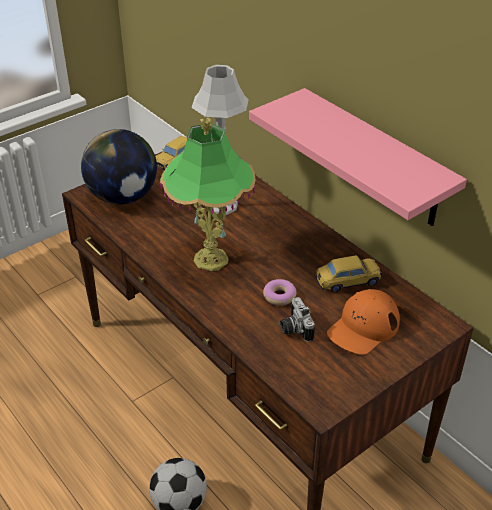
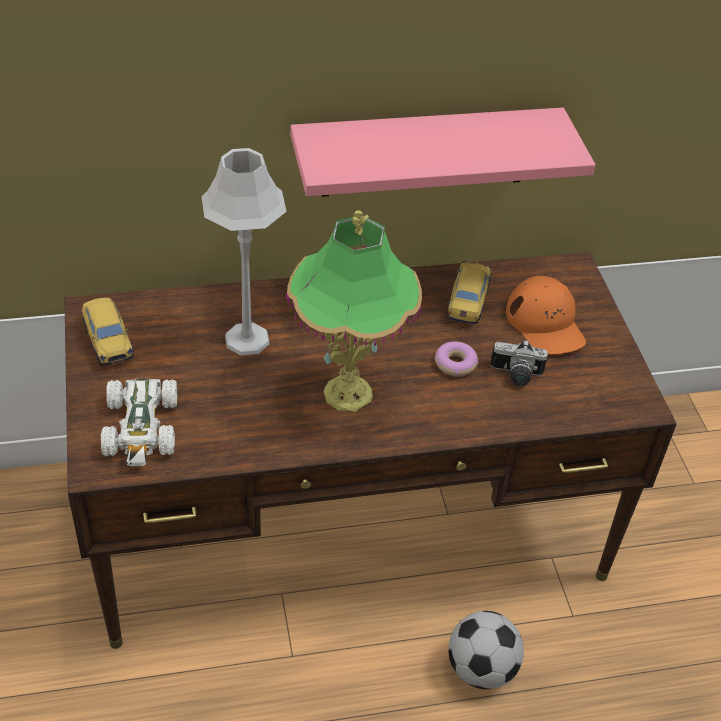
camera: 65 degrees left, 5 degrees up
globe [81,129,157,205] -> white toy car [101,378,177,466]

